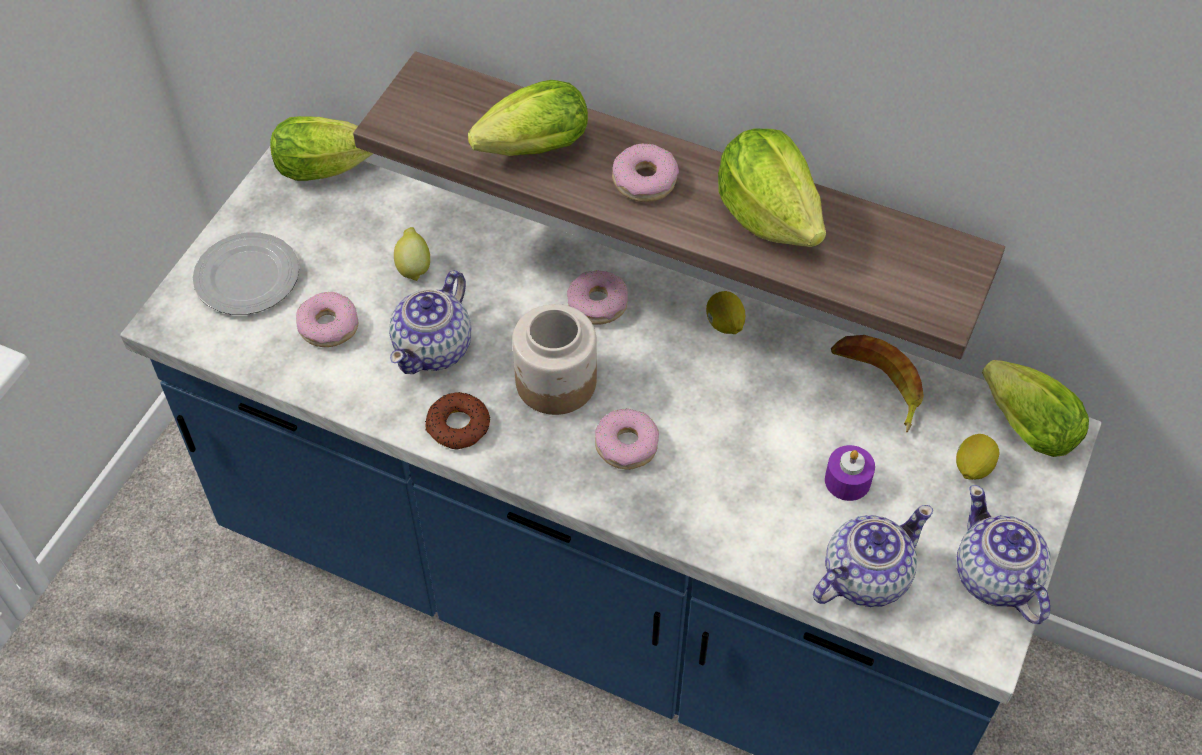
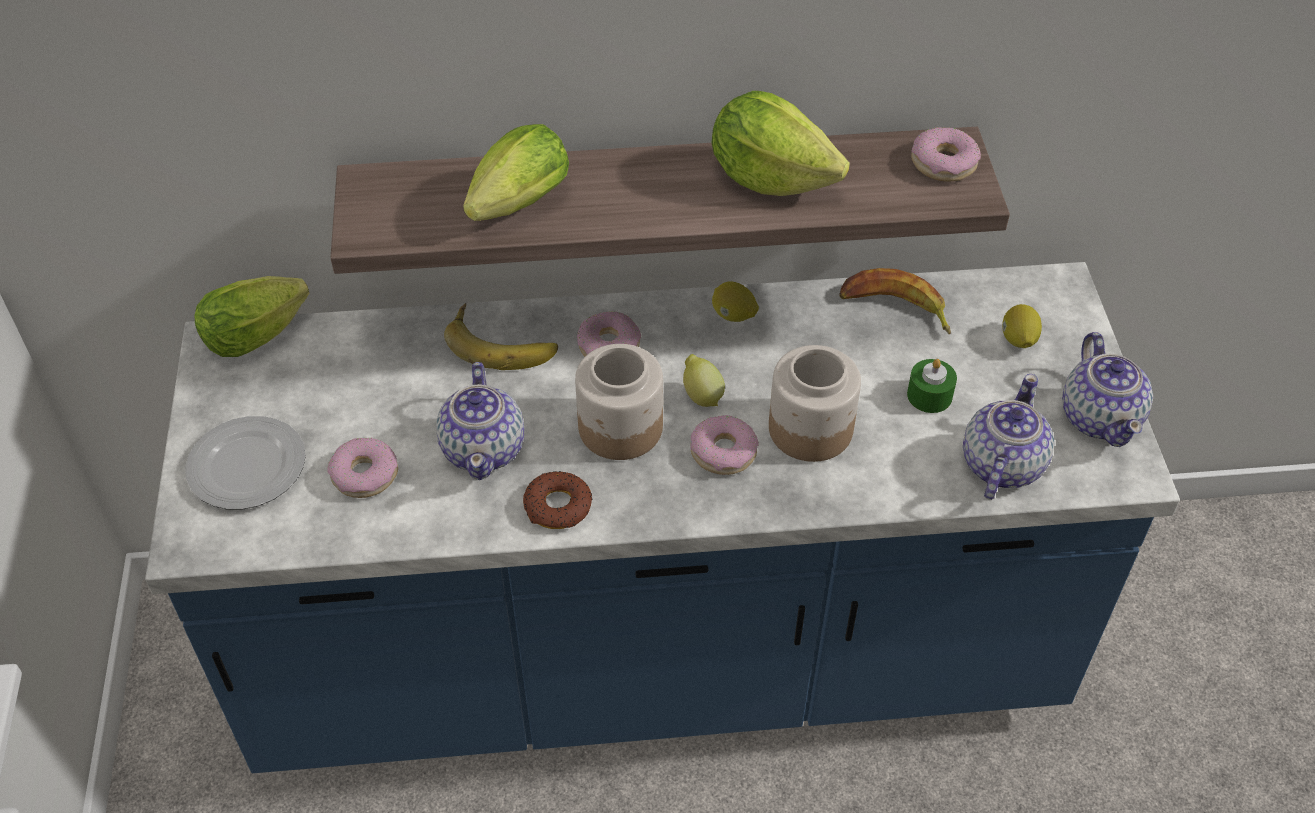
camera: 30 degrees left, 5 degrees down
lemon [394,227,430,281] -> lemon moved to [683,354,725,407]
donut [612,143,679,202] -> donut moved to [911,127,981,181]
purple candle [825,445,875,501] -> green candle [907,359,957,413]
teapot [957,485,1051,624] -> teapot turned 135 degrees counterclockwise [1062,332,1153,447]
lettuce [982,360,1089,457] -> none
none -> banana [444,303,558,370]
none -> jar [769,345,861,462]

